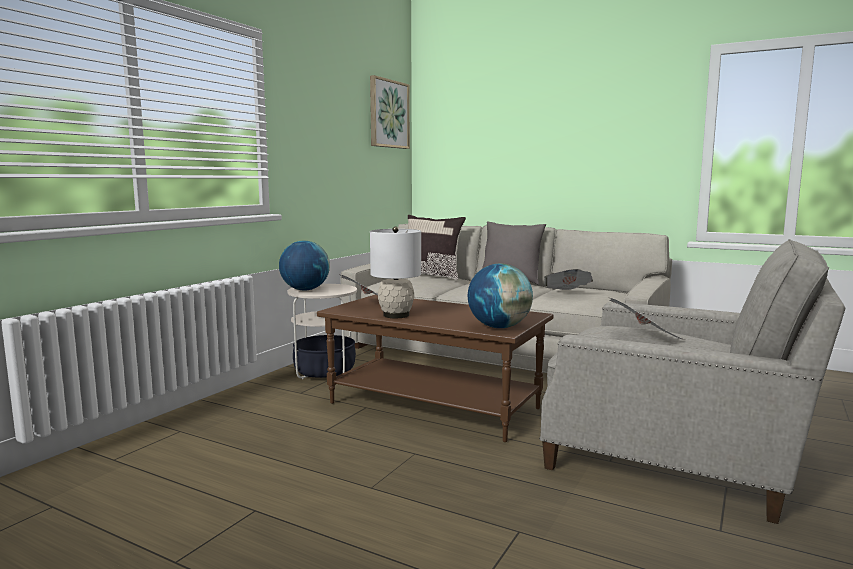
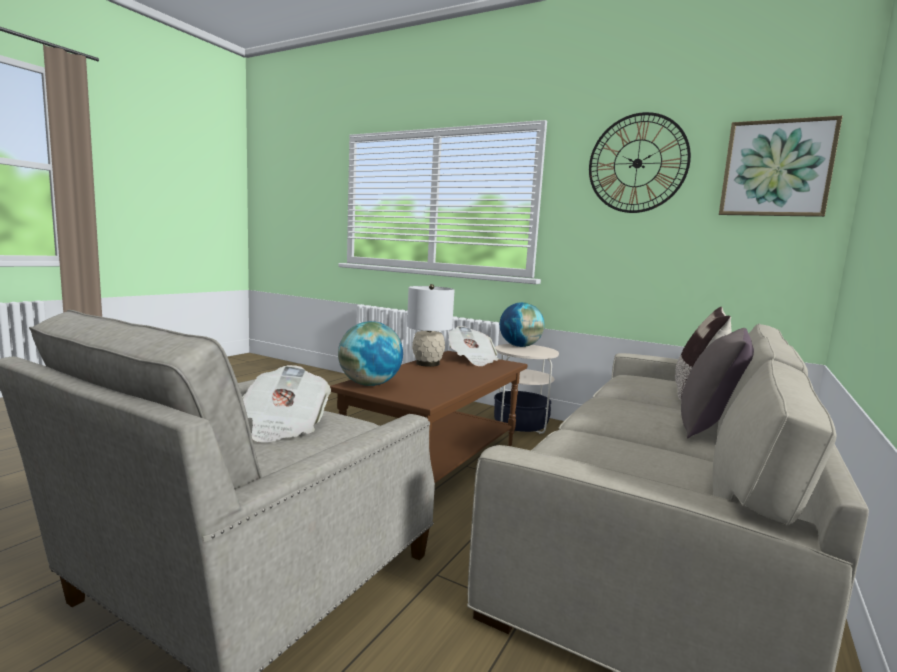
camera: 90 degrees right, 0 degrees up
newspaper [544,269,593,290] -> none
none -> wall clock [589,112,691,213]

